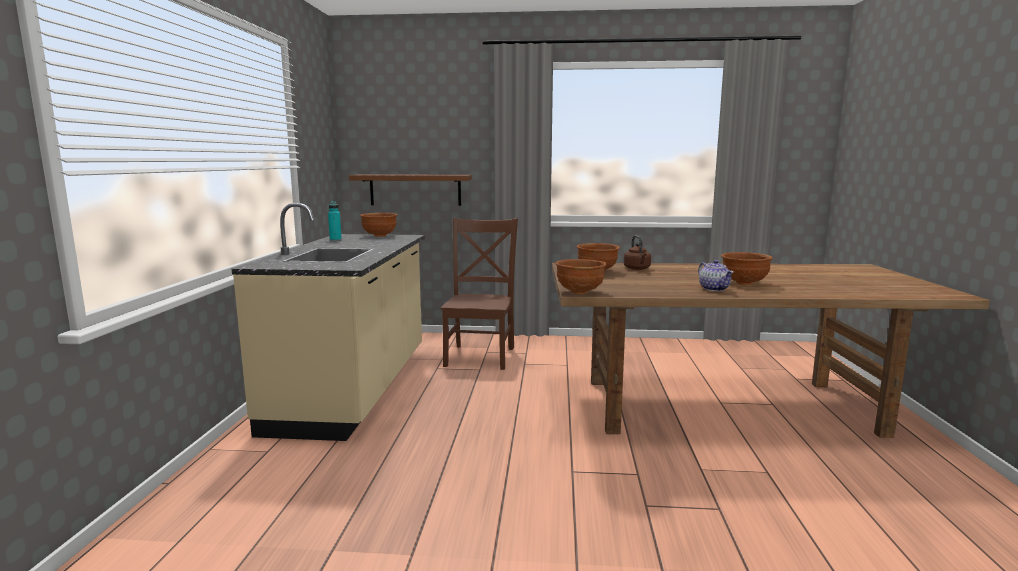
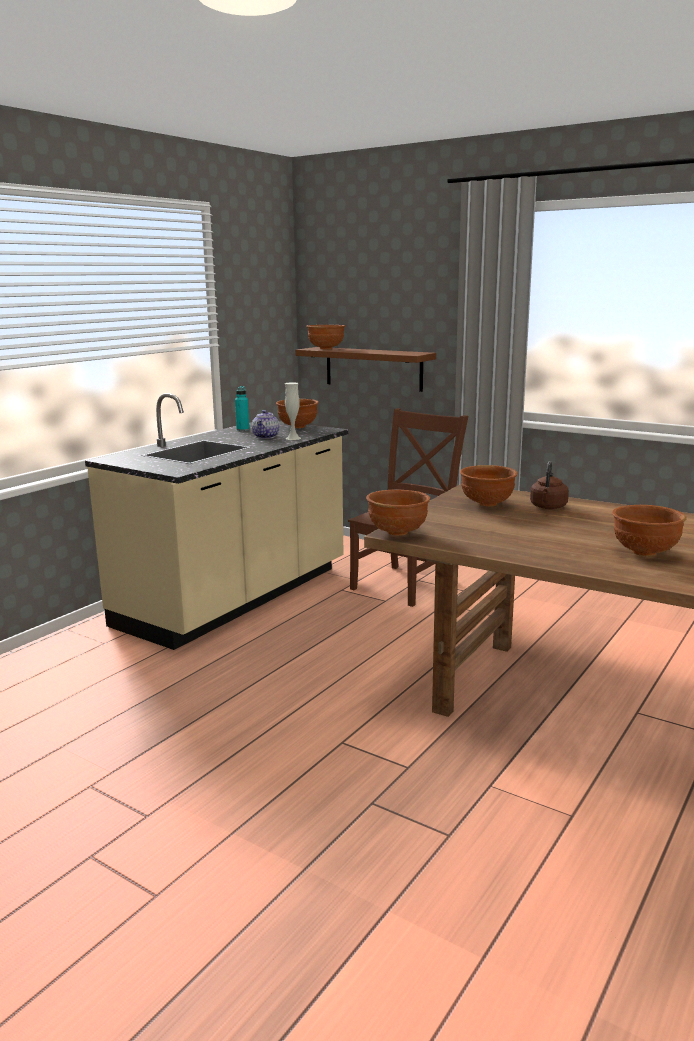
camera: 30 degrees right, 5 degrees up
teapot [698,260,734,291] -> teapot moved to [252,410,279,439]
none -> white vase [285,382,301,440]
none -> brown bowl [306,325,345,350]

